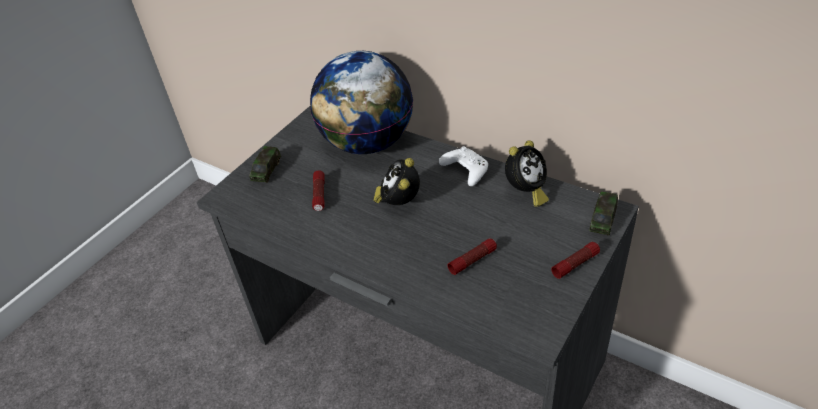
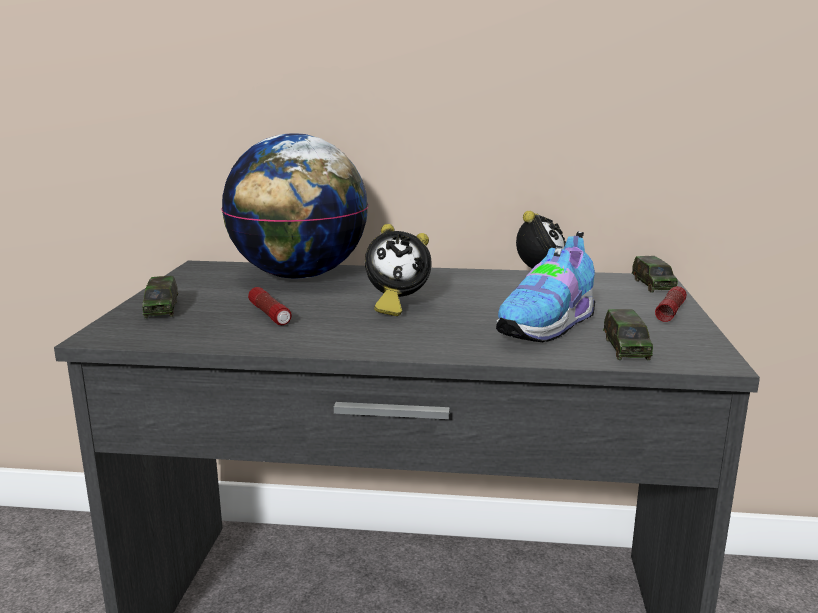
camera: 30 degrees left, 25 degrees down
alarm clock [373,158,420,205] -> alarm clock turned 75 degrees counterclockwise [365,224,432,316]
white game controller [439,146,488,186] -> none
flashlight [447,238,497,275] -> shoe [496,232,595,343]
none -> toy car [603,309,653,361]

